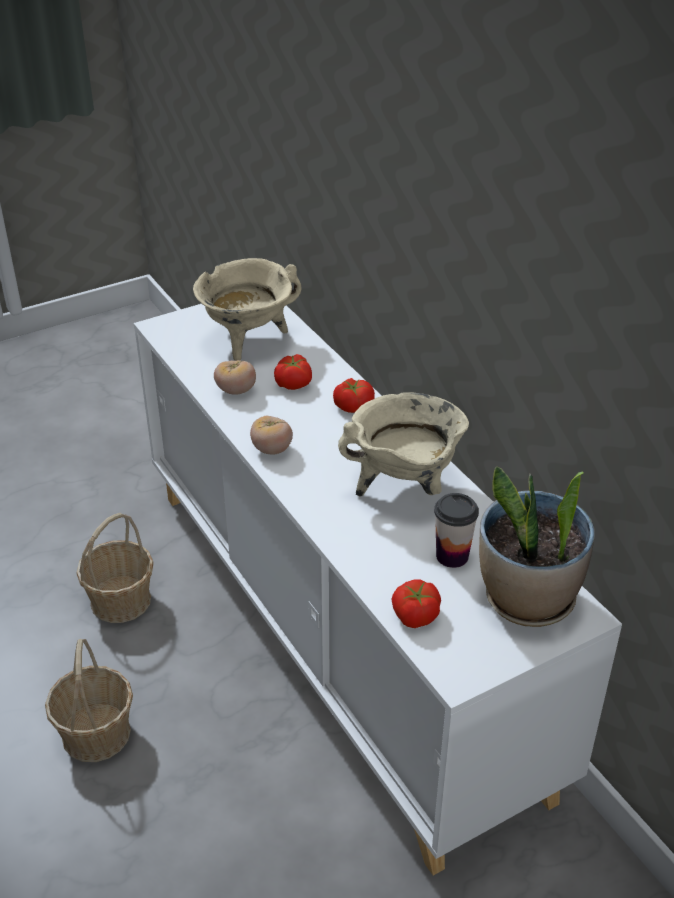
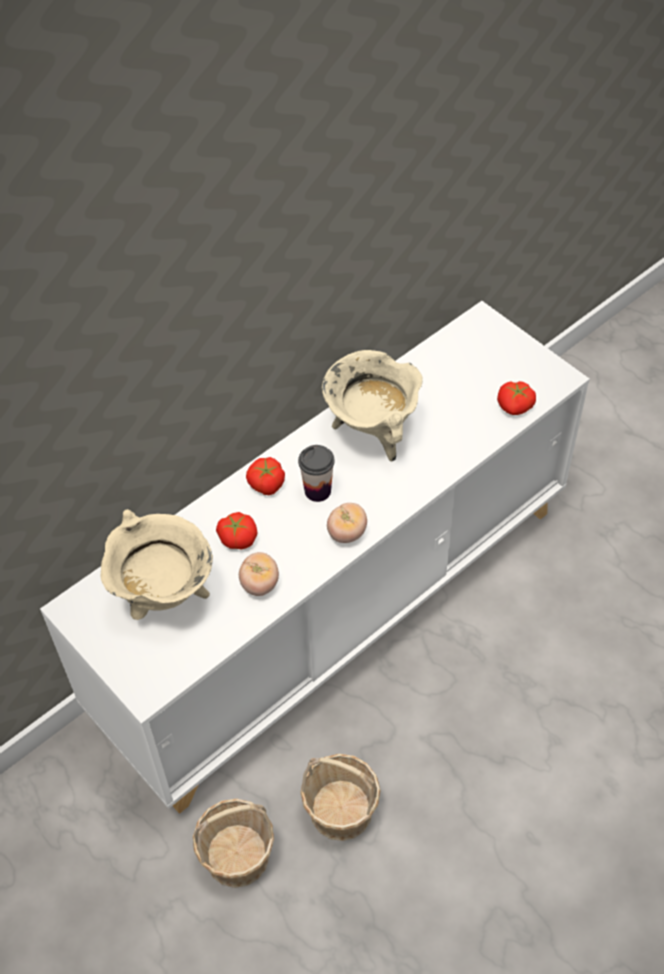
camera: 100 degrees left, 15 degrees up
basket [45,639,133,762] -> basket moved to [193,799,274,888]
cup [434,493,479,568] -> cup moved to [298,445,335,502]
potted plant [479,466,595,627] -> none

